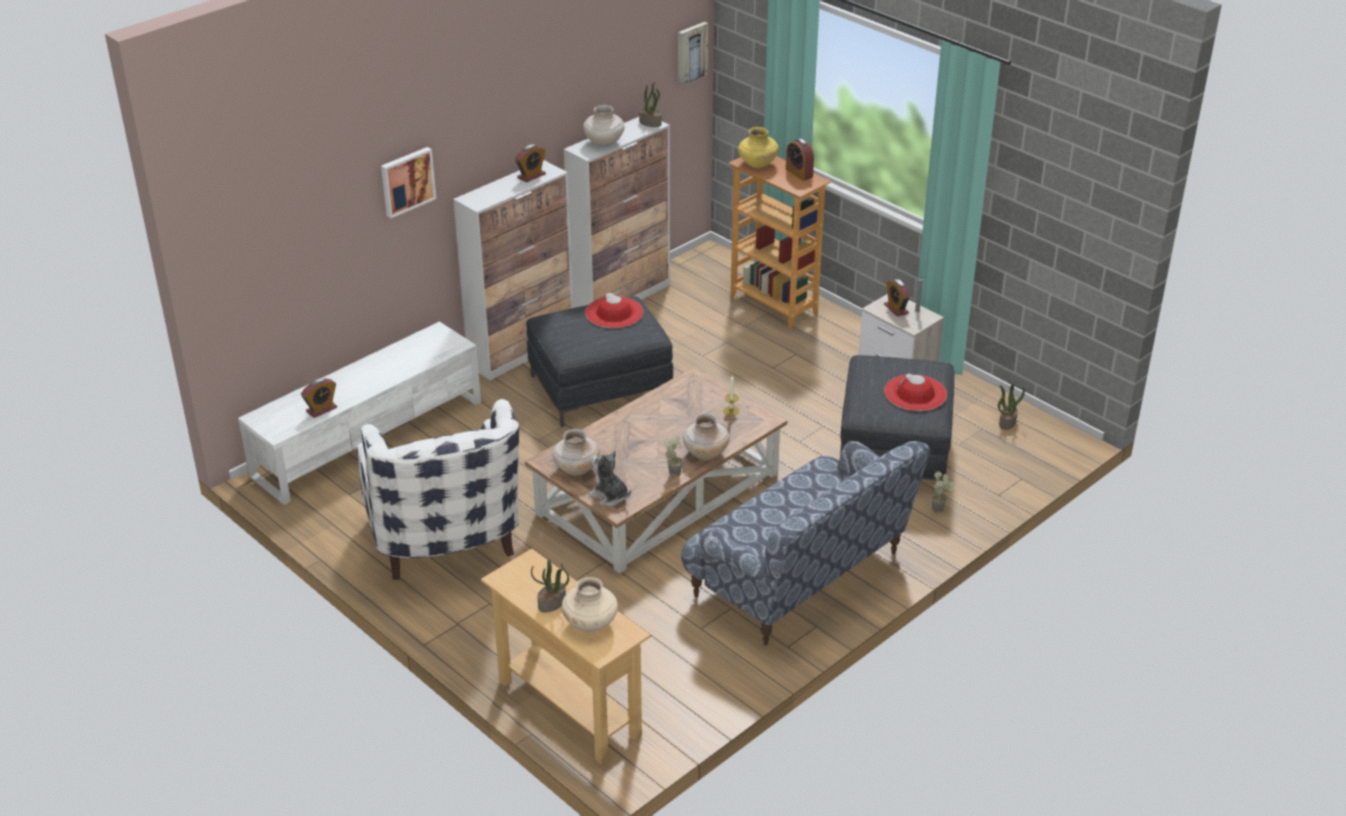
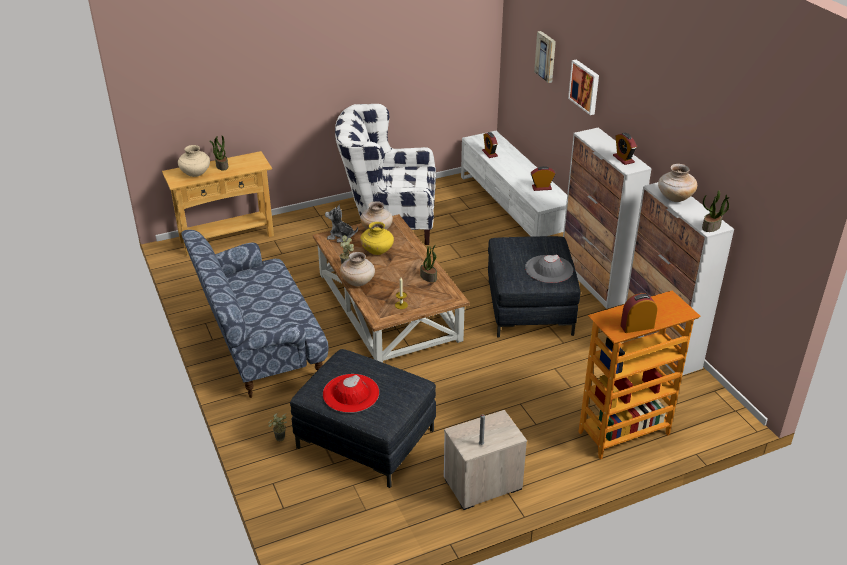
camera: 110 degrees right, 0 degrees up
red hat [585,292,644,328] -> grey hat [525,254,573,283]
plush toy [589,451,631,506] -> plush toy turned 135 degrees counterclockwise [325,205,358,243]
picture [678,22,708,85] -> picture moved to [534,31,556,83]
yellow vase [738,127,779,168] -> yellow vase moved to [360,222,394,255]
alarm clock [884,279,910,317] -> alarm clock moved to [531,166,555,191]
potted plant [998,384,1025,430] -> potted plant moved to [420,245,437,282]

